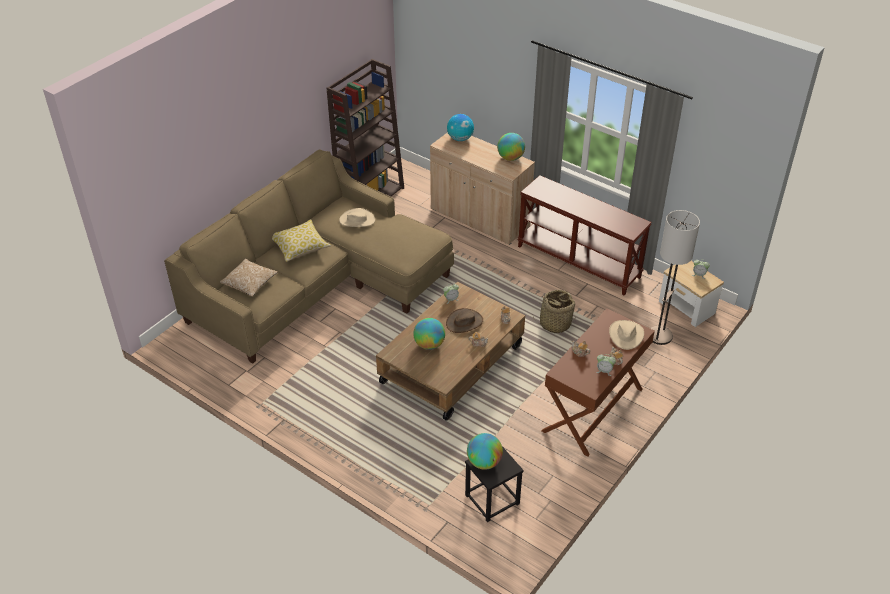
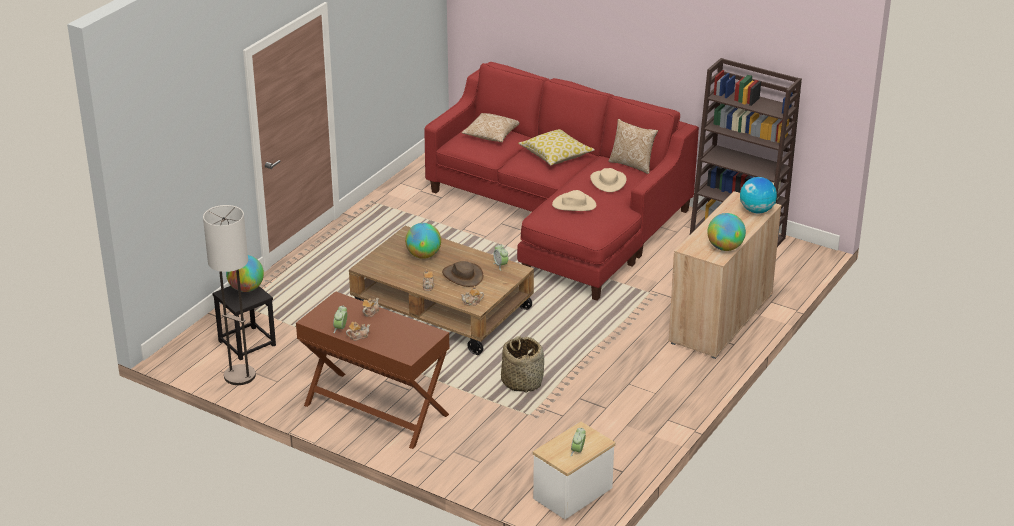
camera: 85 degrees right, 10 degrees down
beige sofa [164,149,454,364] -> red sofa [424,62,699,301]
brown console table [517,175,652,296] -> none
beige hat [609,320,644,350] -> beige hat moved to [552,190,596,211]
floor lamp [650,210,700,345] -> floor lamp moved to [203,205,256,385]
none -> pillow [608,119,658,174]

